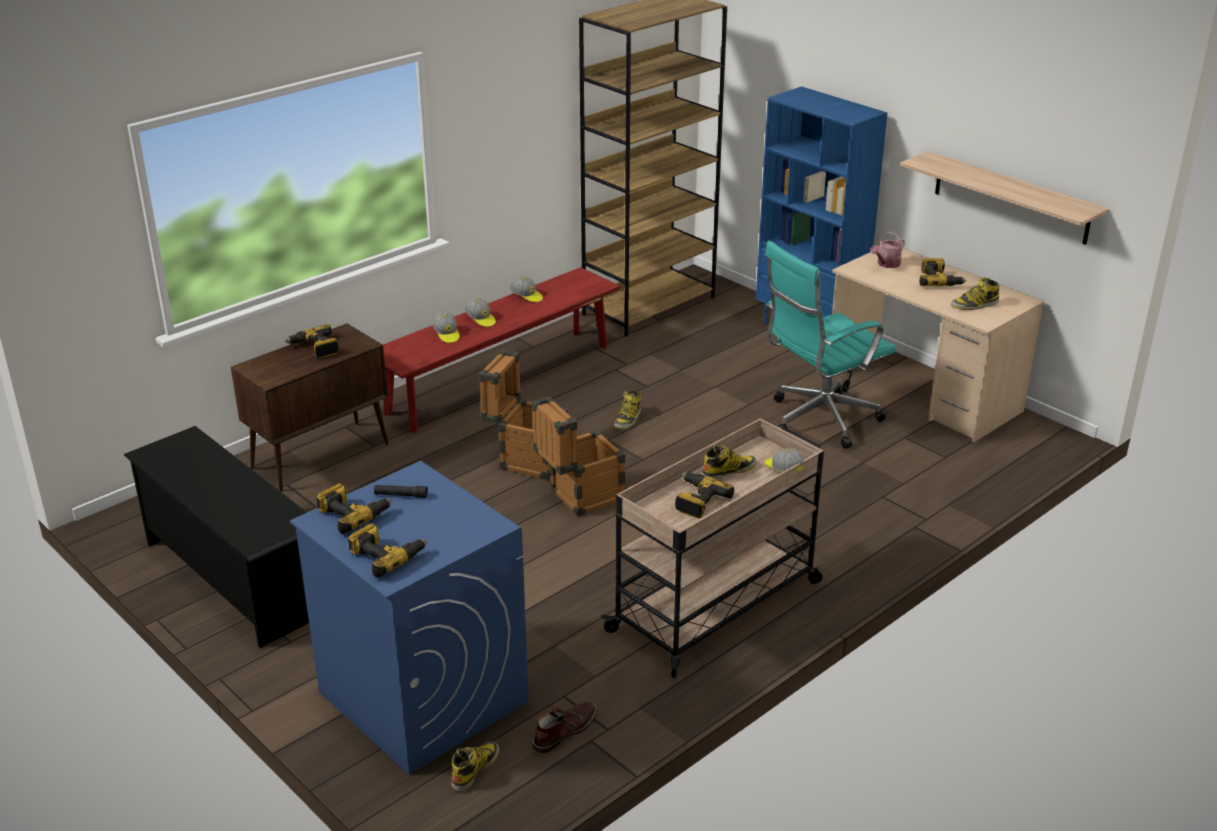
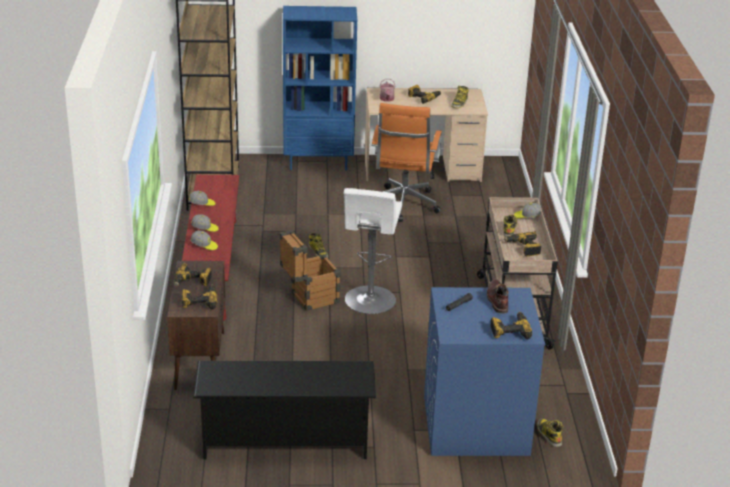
camera: 50 degrees left, 0 degrees up
power drill [316,483,391,534] -> power drill moved to [182,285,217,309]
crate [532,396,625,516] -> white stool [344,188,402,314]
brown boot [532,701,597,753] -> brown boot moved to [487,279,508,313]
turquoise office chair [765,240,896,449] -> orange office chair [371,103,442,222]
shelf [900,151,1109,245] -> none

